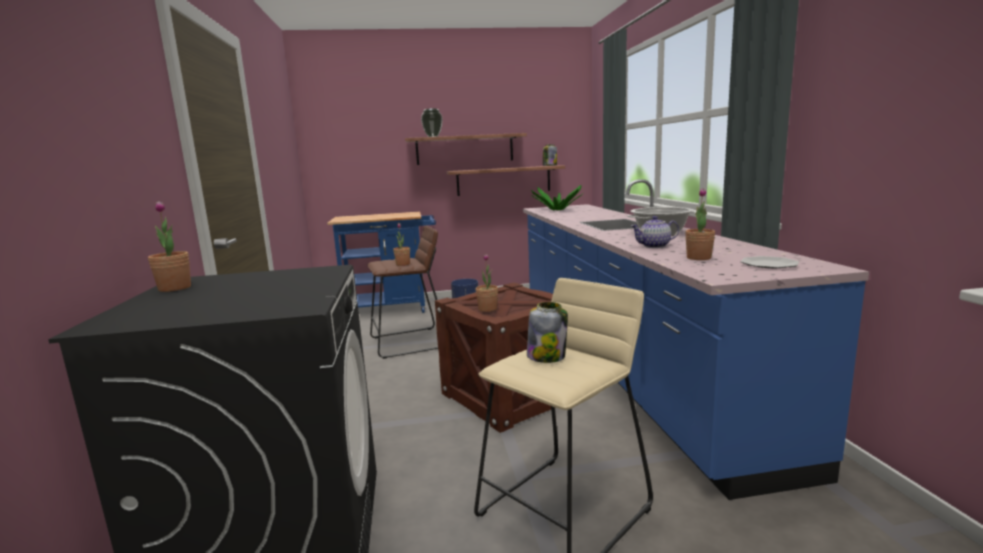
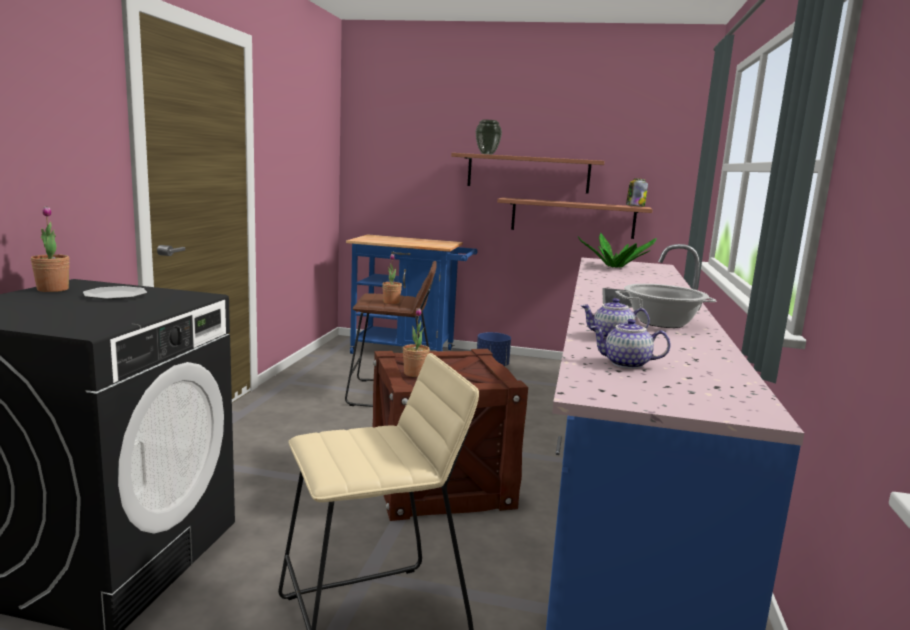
camera: 20 degrees right, 0 degrees up
jar [527,302,568,363] -> none
potted plant [685,188,715,260] -> teapot [591,319,670,369]
plate [740,256,799,269] -> plate moved to [83,286,147,300]

